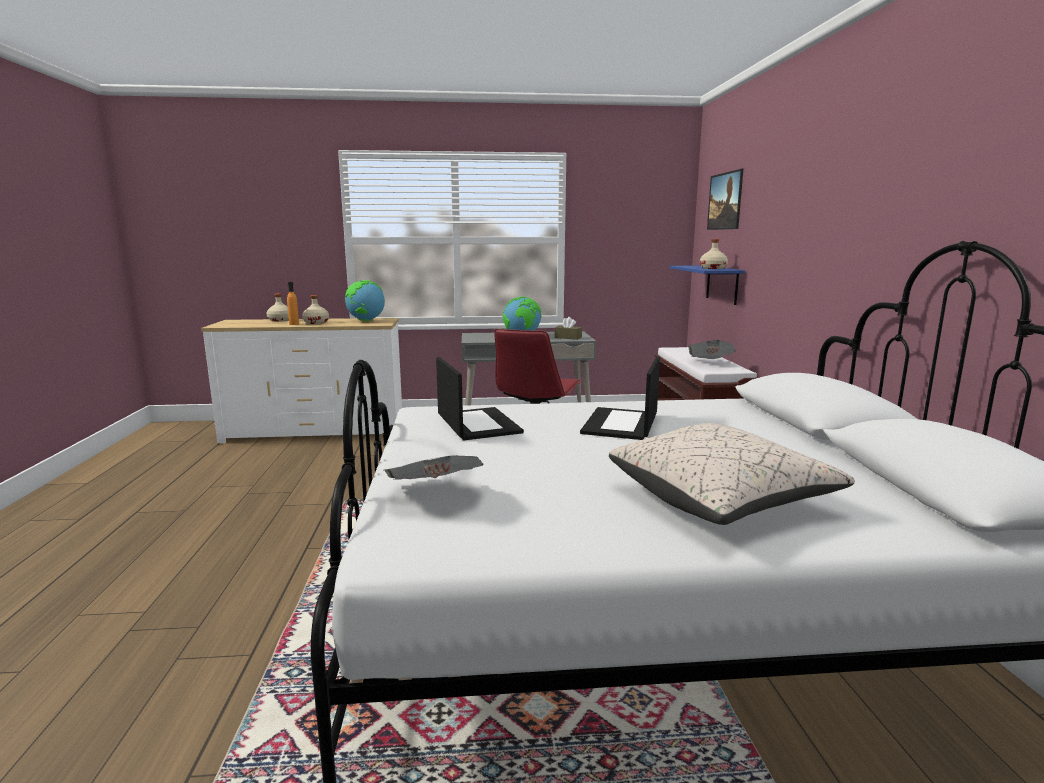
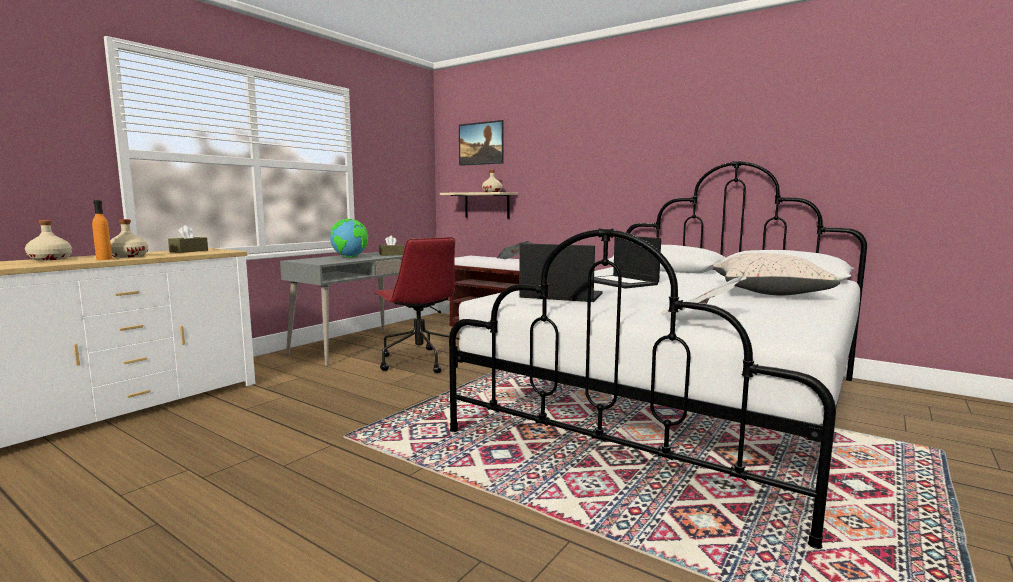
camera: 50 degrees left, 5 degrees down
globe [345,280,385,321] -> brown tissue box [168,225,208,253]
blue shelf [670,266,745,305] -> beige shelf [440,192,518,219]

